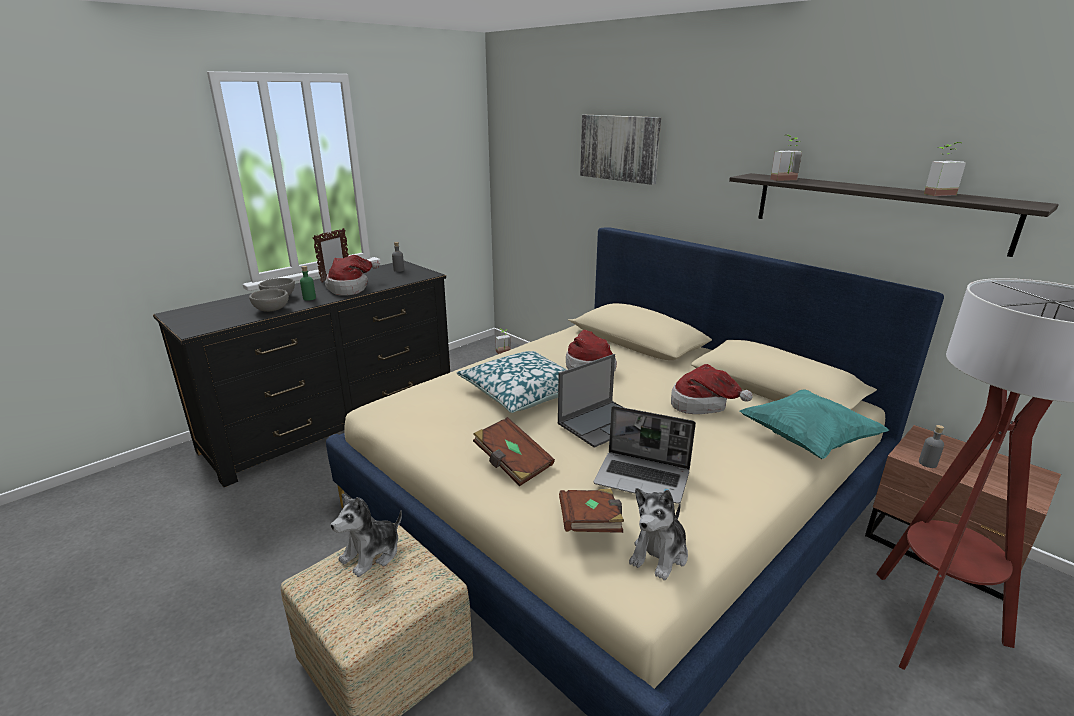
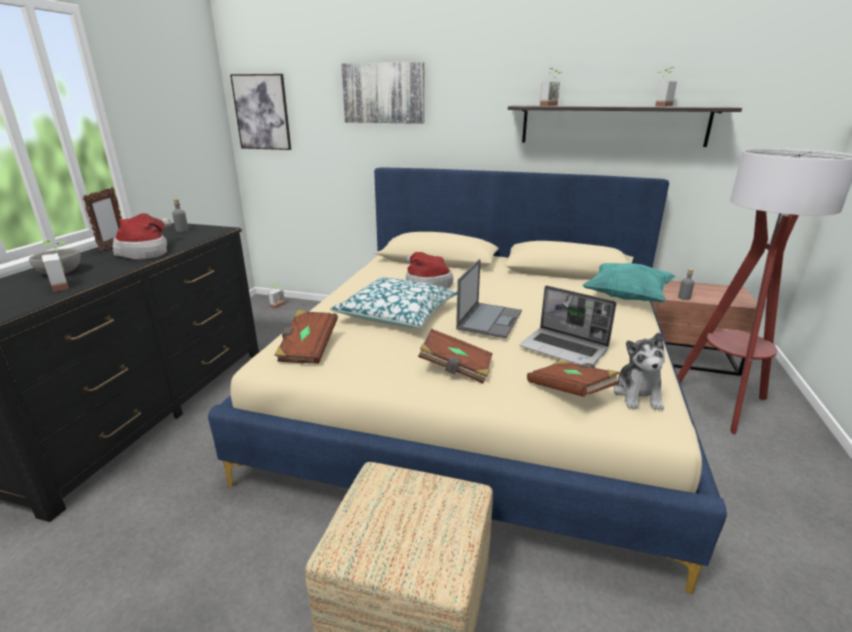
camera: 30 degrees left, 0 degrees up
grey bowl [249,289,289,312] -> potted plant [41,241,69,292]
green bottle [300,266,316,301] -> none
plush toy [331,494,402,577] -> none
laptop [594,406,696,504] -> laptop turned 45 degrees clockwise [520,286,616,365]
hat [671,364,753,414] -> none
none -> picture [230,74,291,150]
none -> brown book [274,310,338,364]

